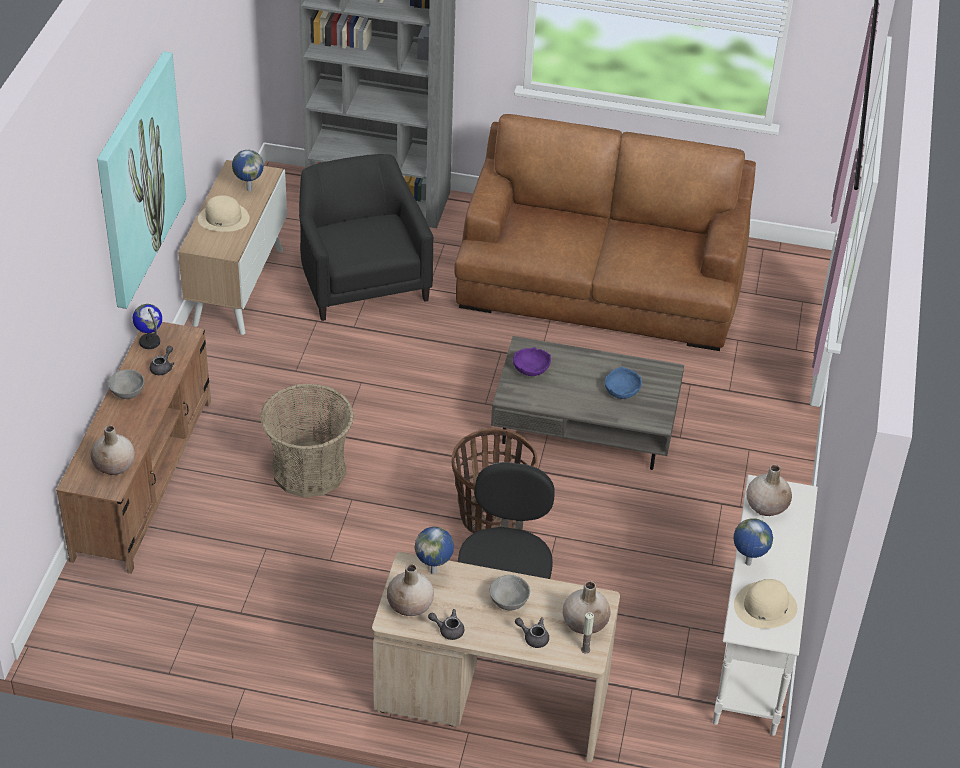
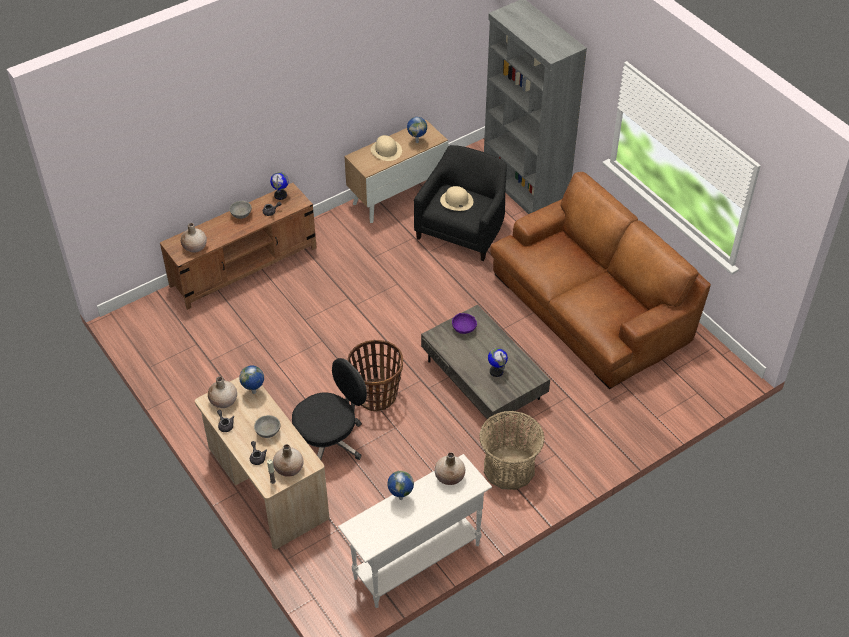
camera: 45 degrees right, 5 degrees up
picture [97,51,186,309] -> none
basket [260,383,354,497] -> basket moved to [479,411,545,490]
blue bowl [605,367,642,399] -> globe [488,348,508,377]
beige hat [734,579,797,629] -> beige hat moved to [440,186,473,211]

